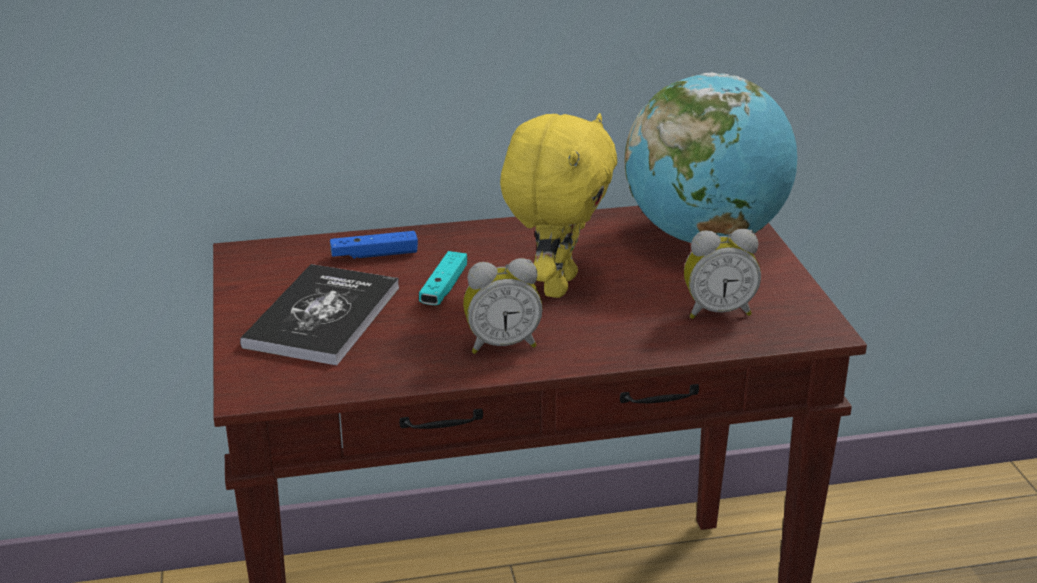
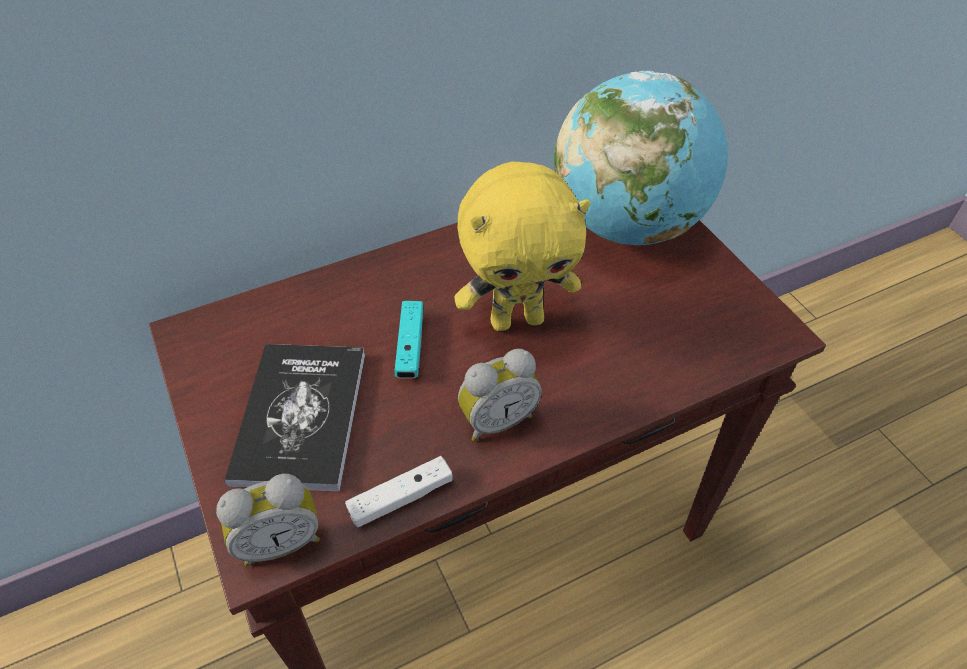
camera: 15 degrees left, 20 degrees up
blue game controller [330,231,418,259] -> none
yellow plush toy [500,113,617,298] -> yellow plush toy turned 75 degrees clockwise [454,162,590,331]
alarm clock [684,229,761,319] -> alarm clock moved to [216,474,320,567]
none -> white game controller [345,456,453,528]

